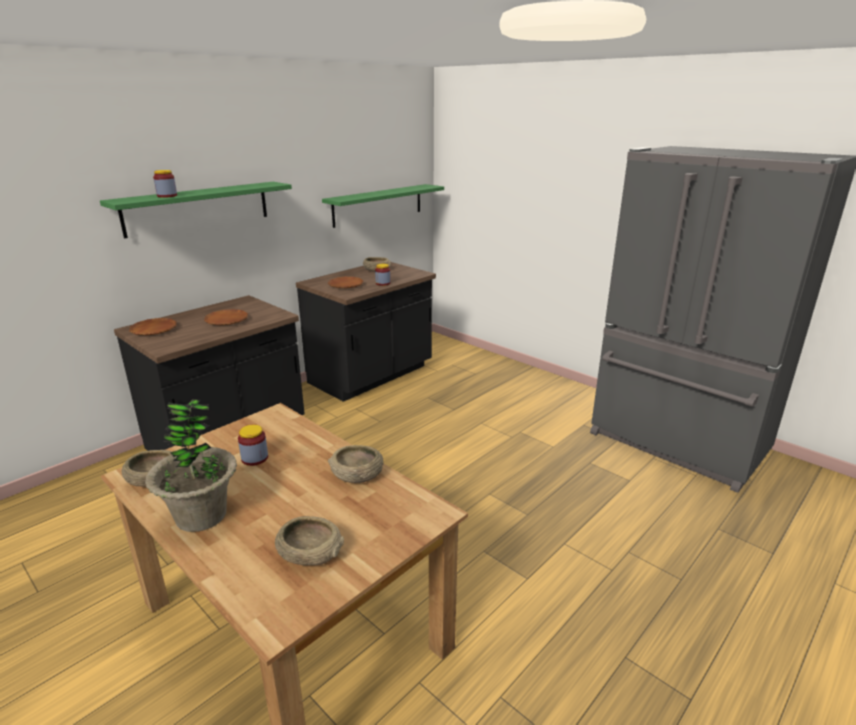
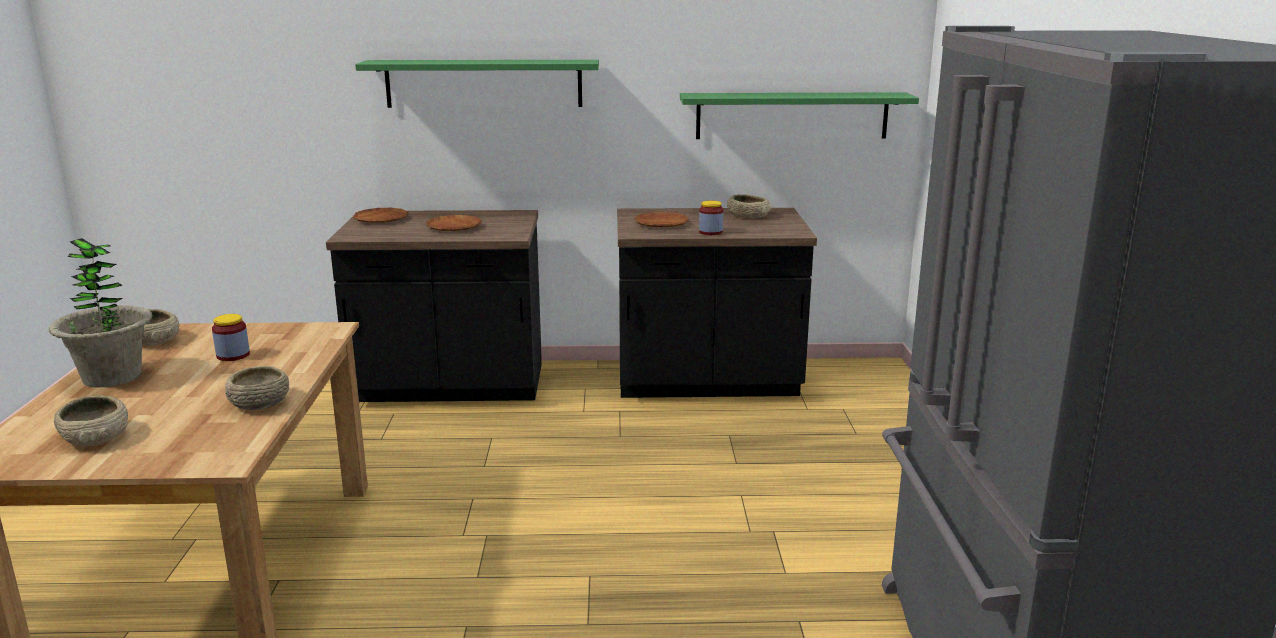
camera: 45 degrees right, 5 degrees down
jar [153,170,177,198] -> none

